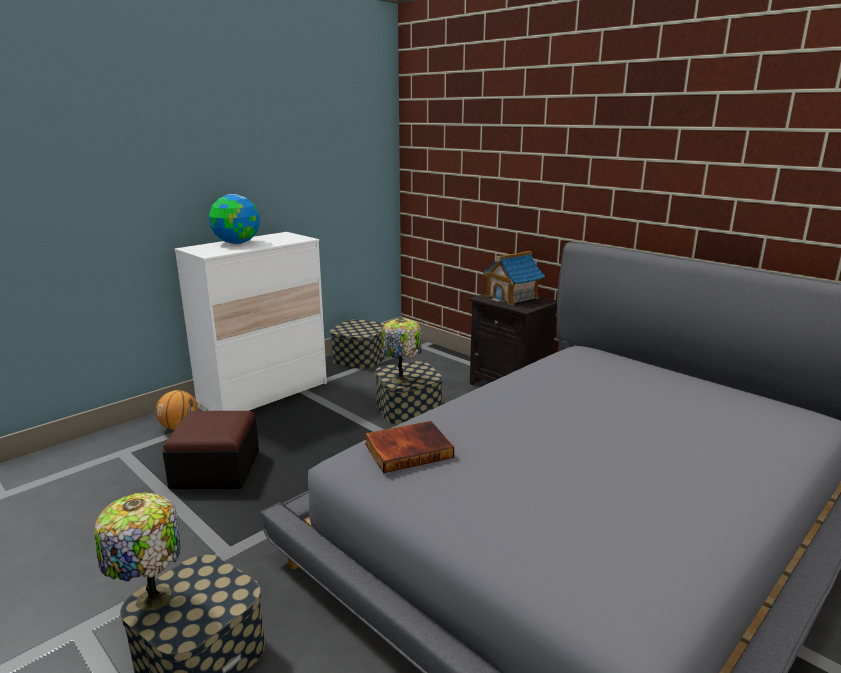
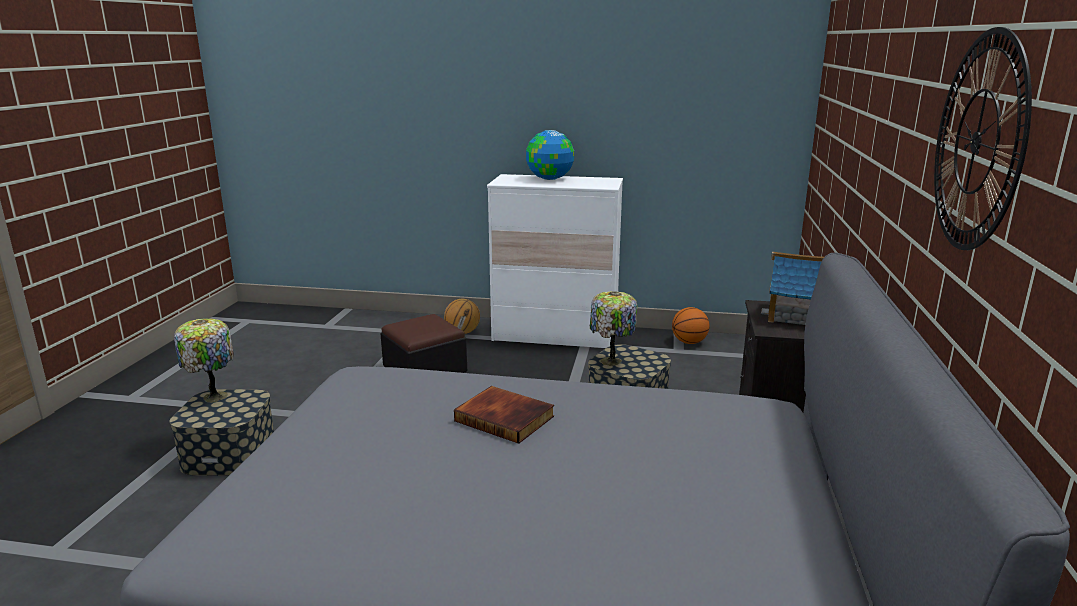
camera: 55 degrees right, 0 degrees up
storage box [330,319,387,369] -> basketball [672,307,710,344]
book [365,421,454,473] -> book moved to [454,386,554,444]
none -> wall clock [934,27,1032,250]

